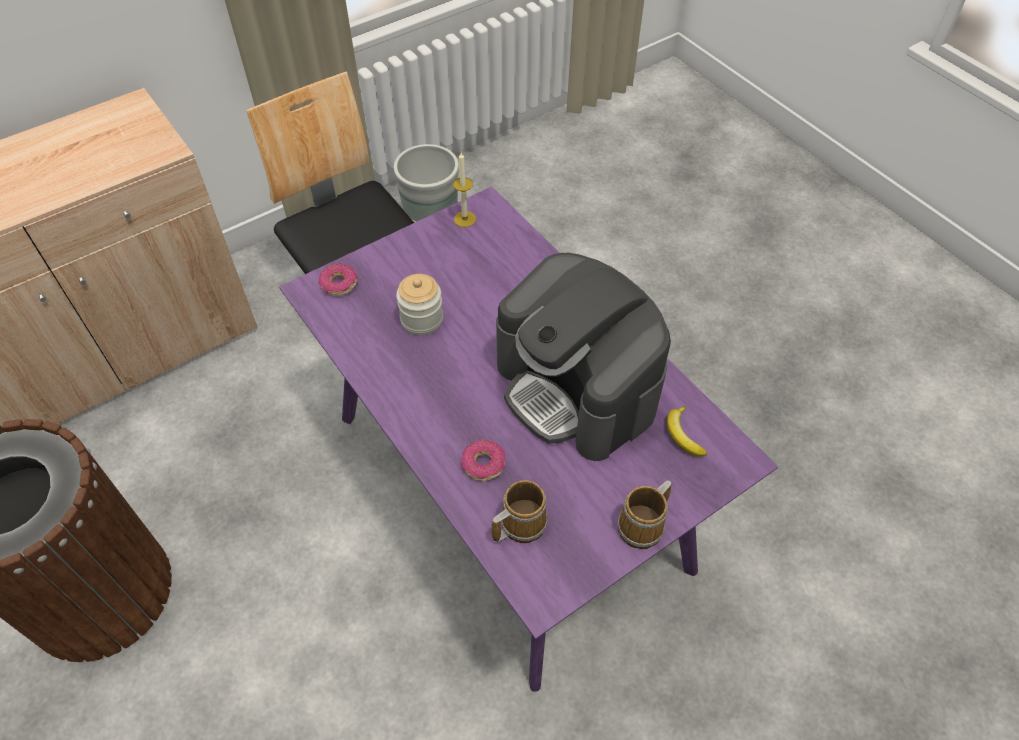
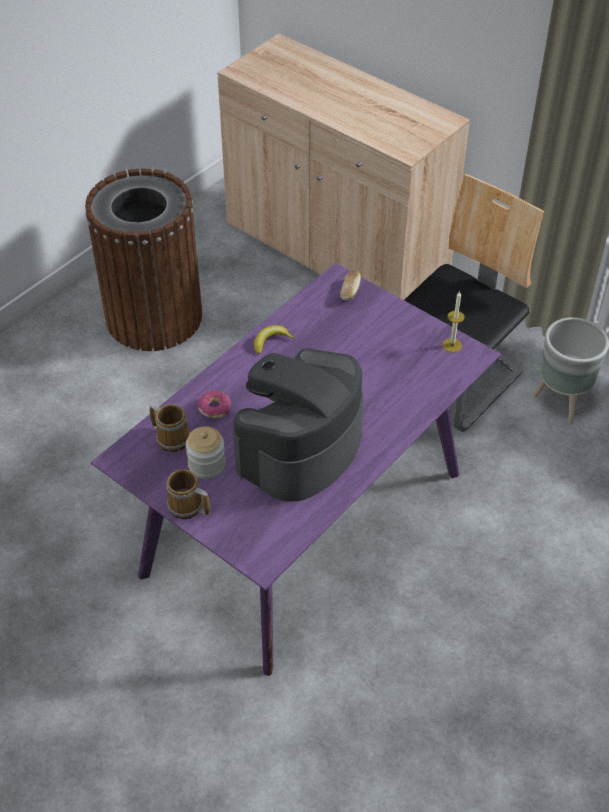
camera: 75 degrees right, 5 degrees down
donut [318,263,358,296] -> bread [340,271,361,301]
jar [396,274,443,335] -> jar moved to [186,426,226,479]
banana [666,406,707,456] -> banana moved to [254,325,295,354]

